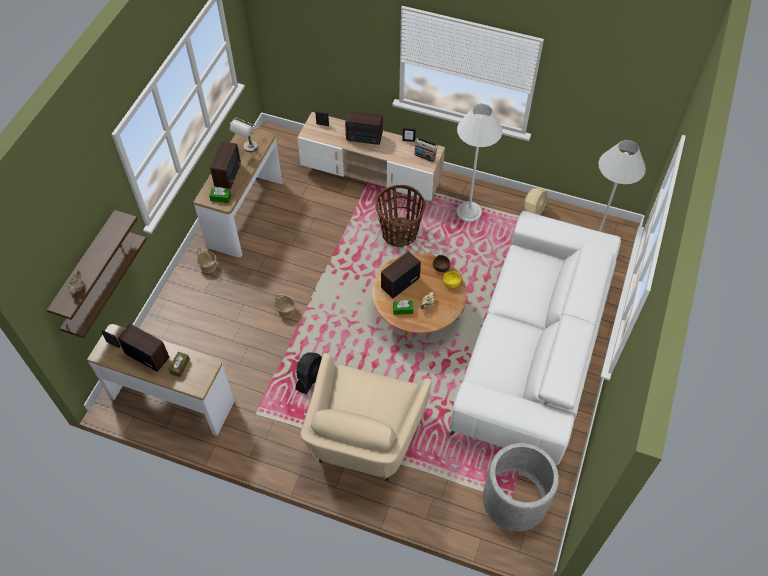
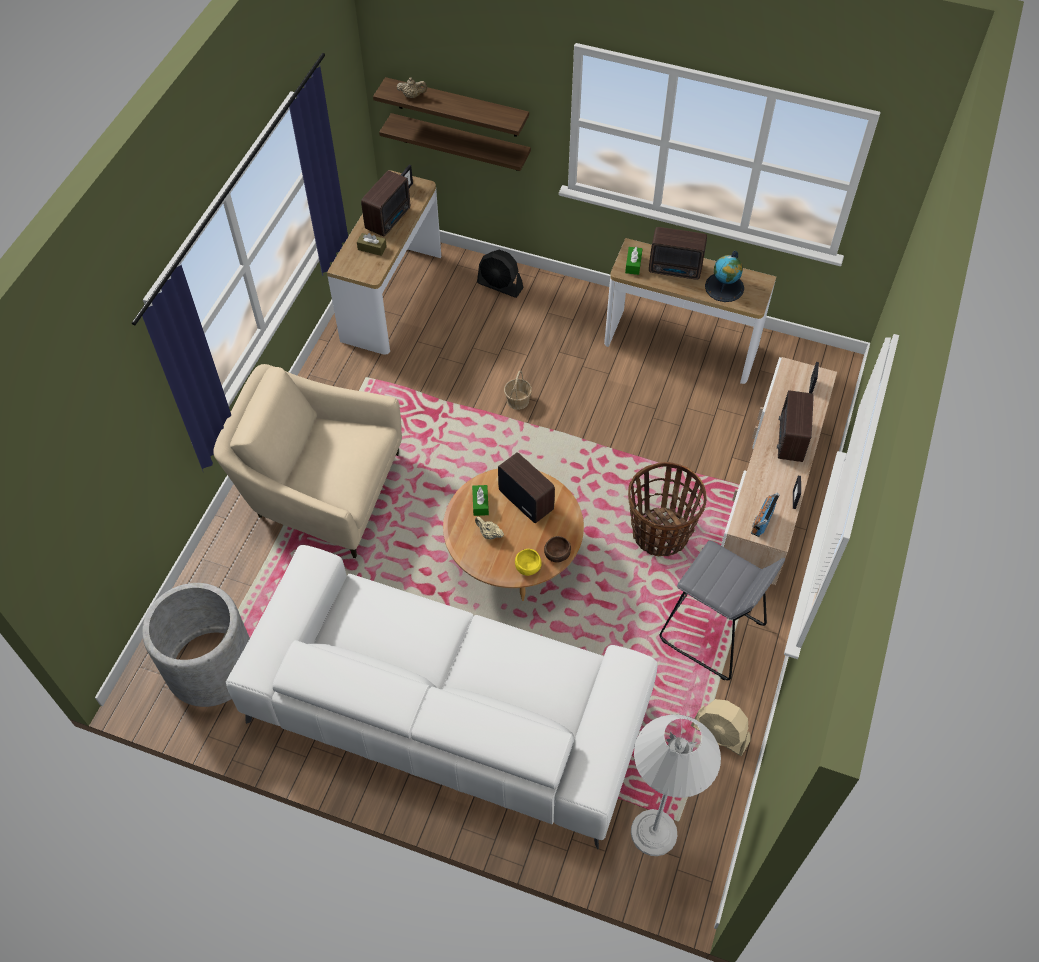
camera: 90 degrees right, 0 degrees up
basket [196,247,217,273] -> none
grey table lamp [229,118,258,152] -> globe [705,251,744,302]
black fan [296,352,322,394] -> black fan moved to [477,250,523,298]
white floor lamp [457,104,502,222] -> grey stool [660,540,785,681]

